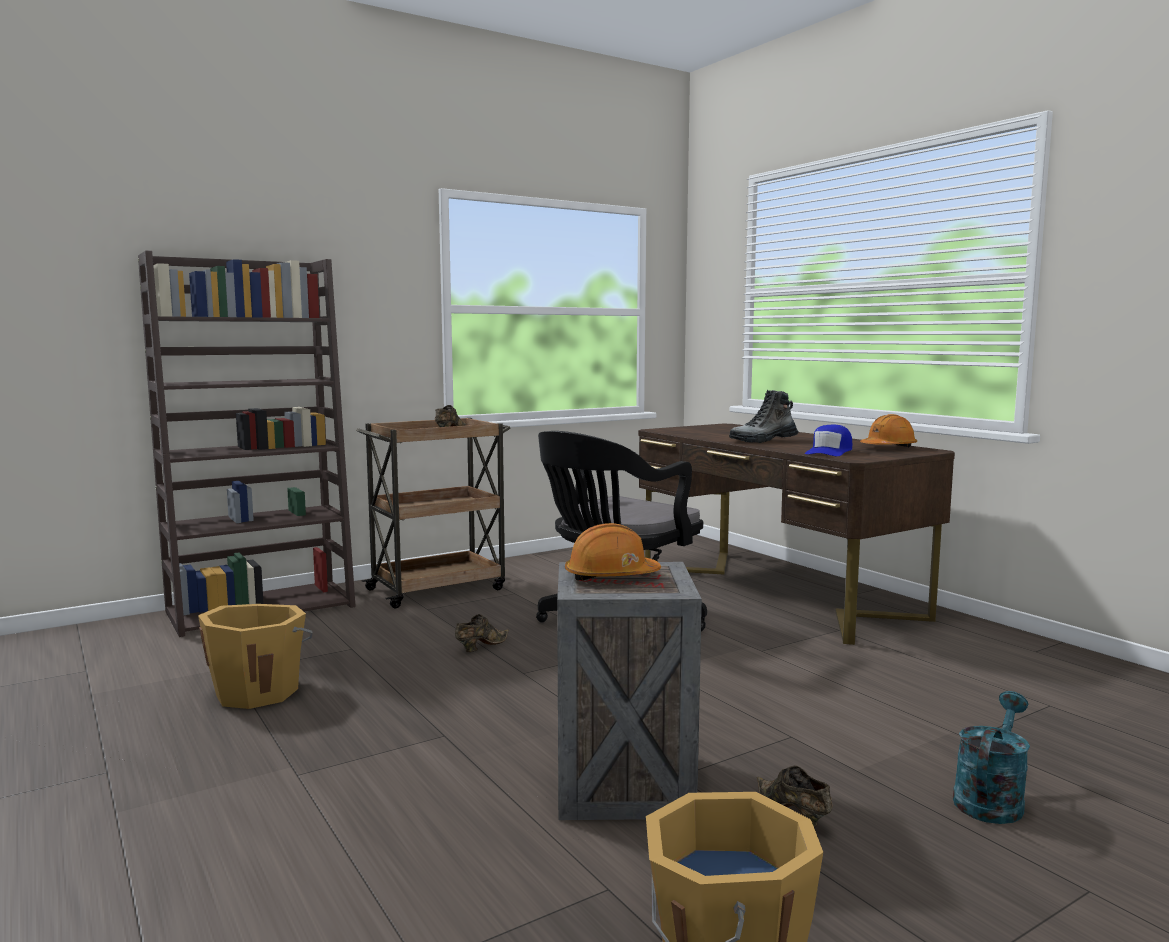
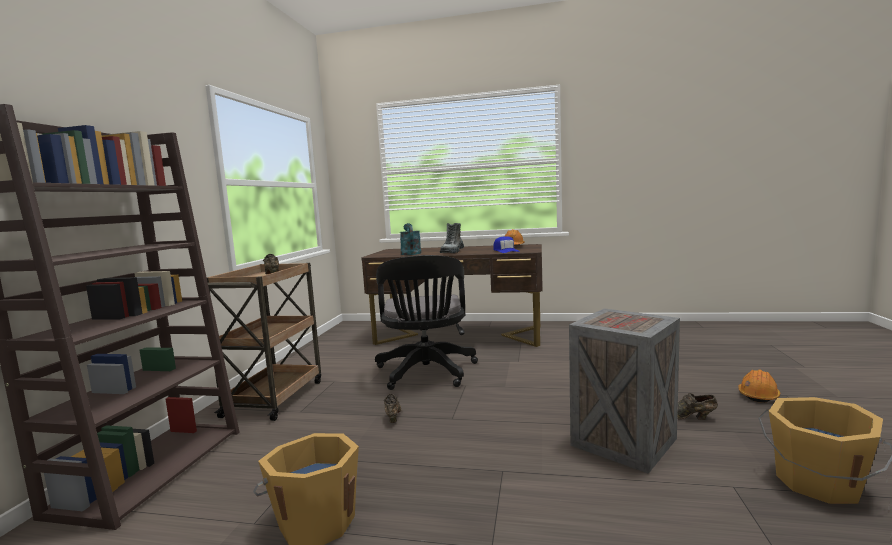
camera: 45 degrees left, 0 degrees up
orange hard hat [565,523,661,581] -> orange hard hat moved to [738,370,780,403]
turquoise watering can [953,691,1030,824] -> turquoise watering can moved to [400,223,421,255]

